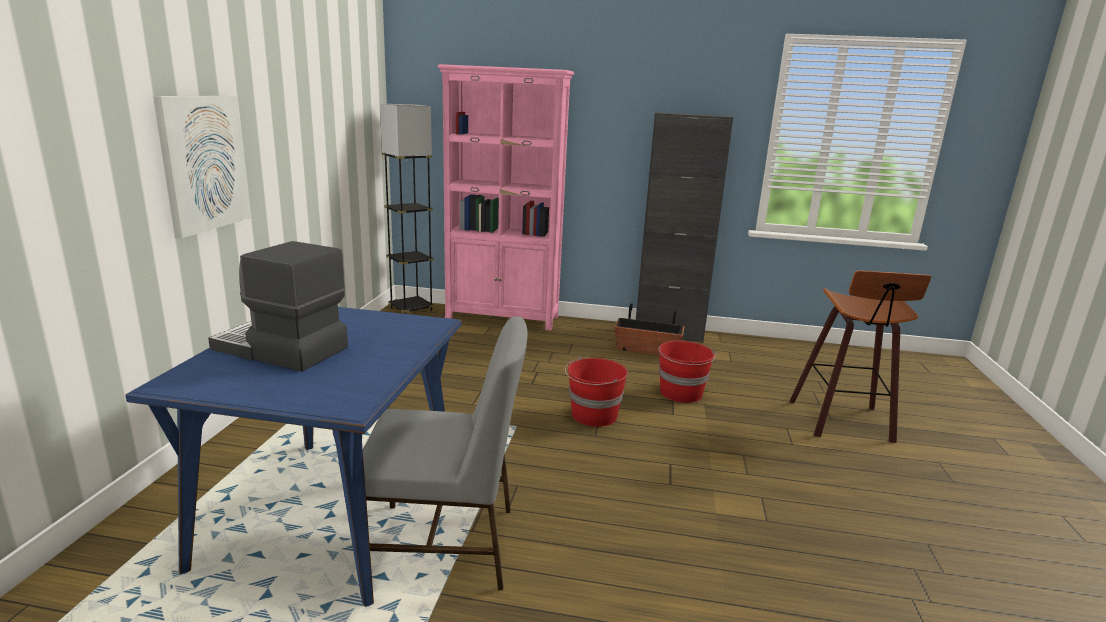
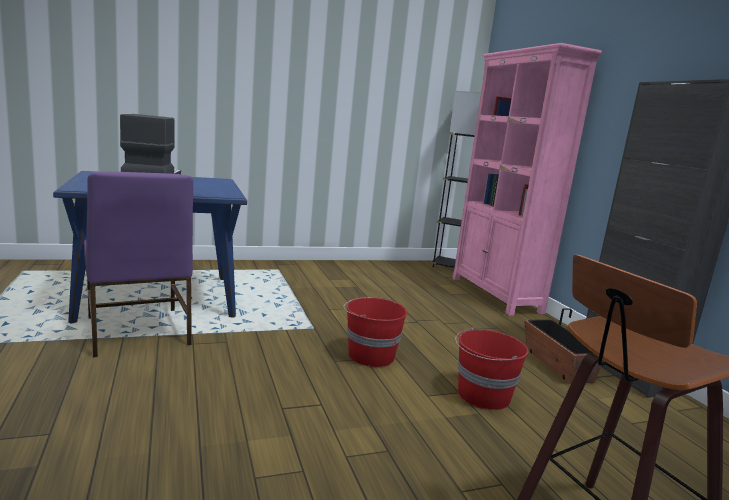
camera: 60 degrees right, 5 degrees down
picture [153,95,251,238] -> none
grey chair [363,316,527,590] -> purple chair [84,172,193,357]

